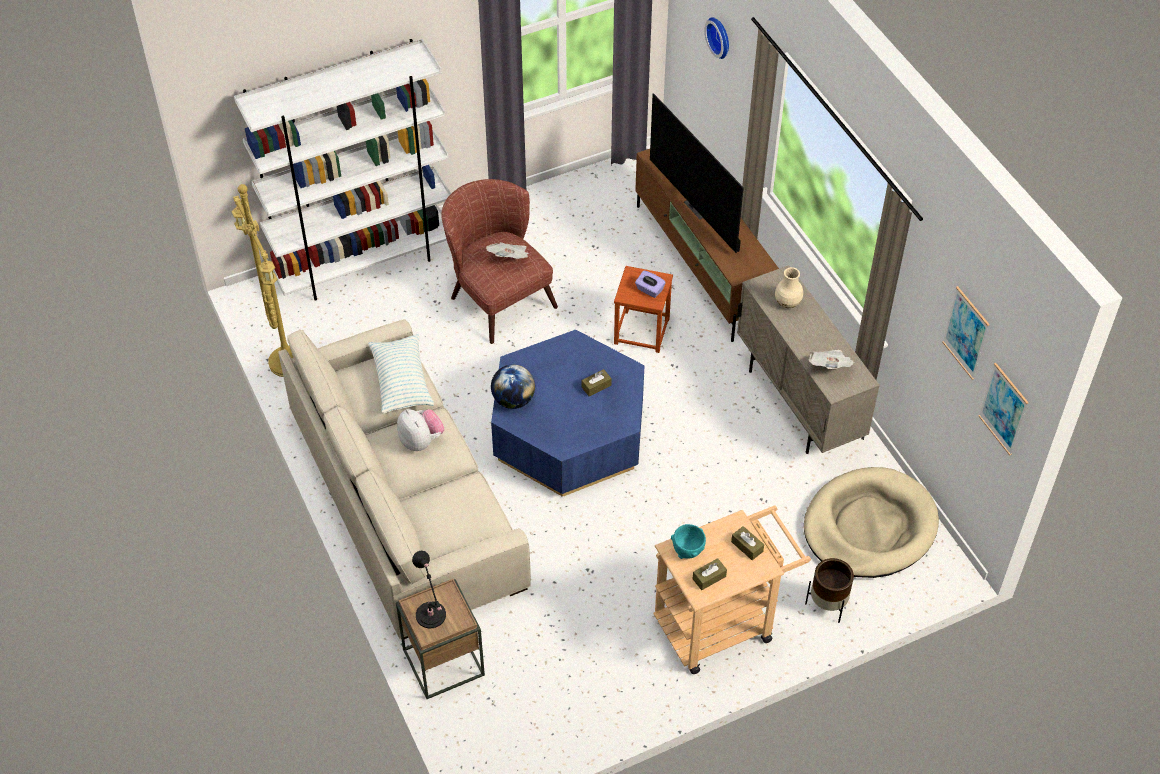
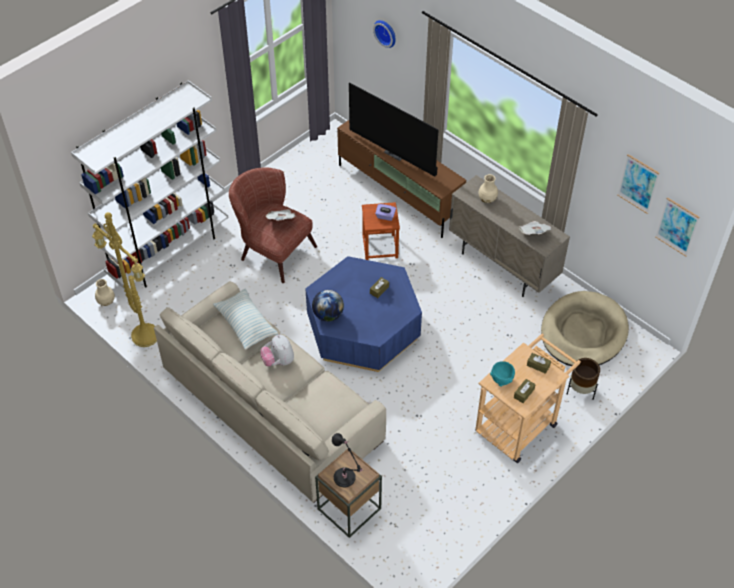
camera: 20 degrees left, 0 degrees up
plush toy [397,409,444,451] -> plush toy turned 150 degrees counterclockwise [260,335,294,366]
none -> beige vase [95,279,115,306]

